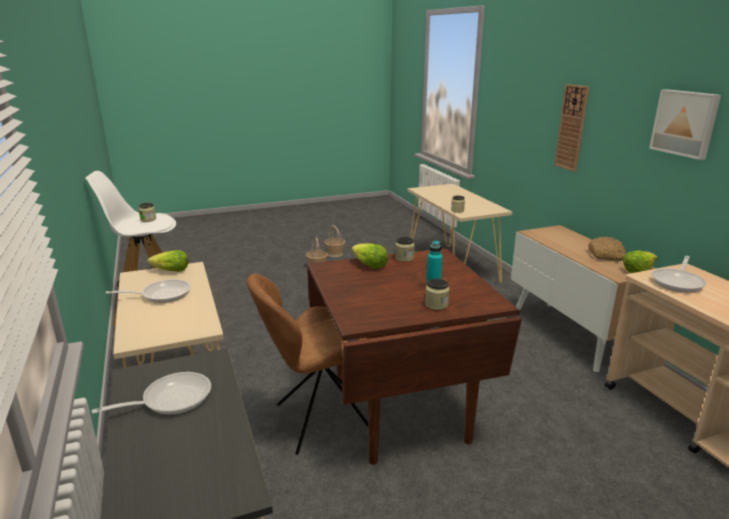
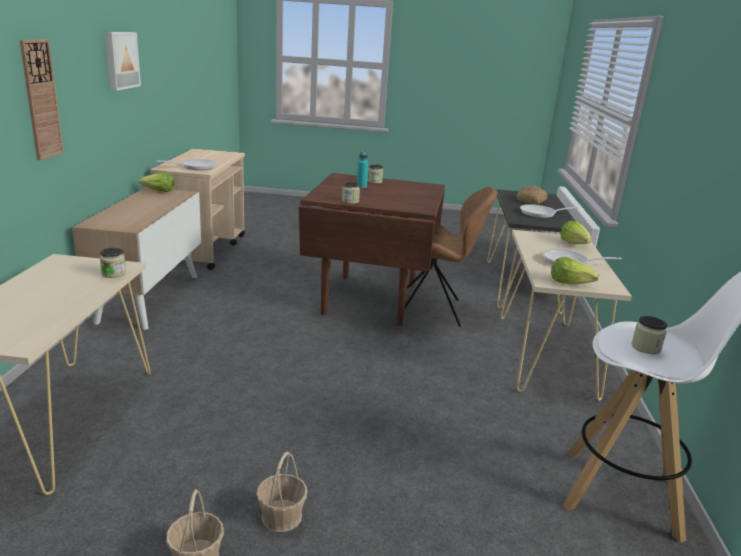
camera: 155 degrees left, 0 degrees up
lettuce [352,243,388,269] -> lettuce moved to [560,221,591,244]
bread [588,237,626,261] -> bread moved to [516,186,548,204]

